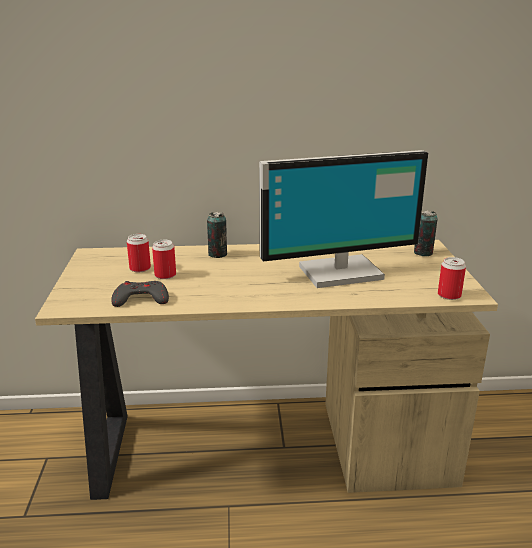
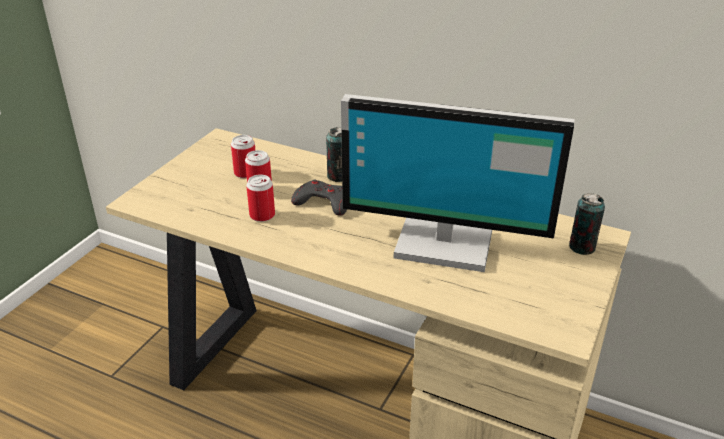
camera: 30 degrees right, 10 degrees up
grey game controller [111,281,169,307] -> grey game controller moved to [291,179,347,216]
can [438,257,466,300] -> can moved to [246,174,275,222]

